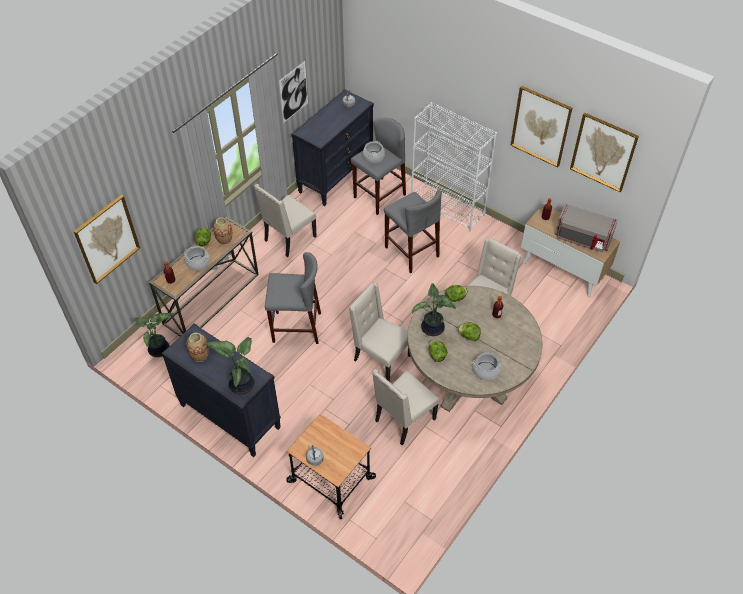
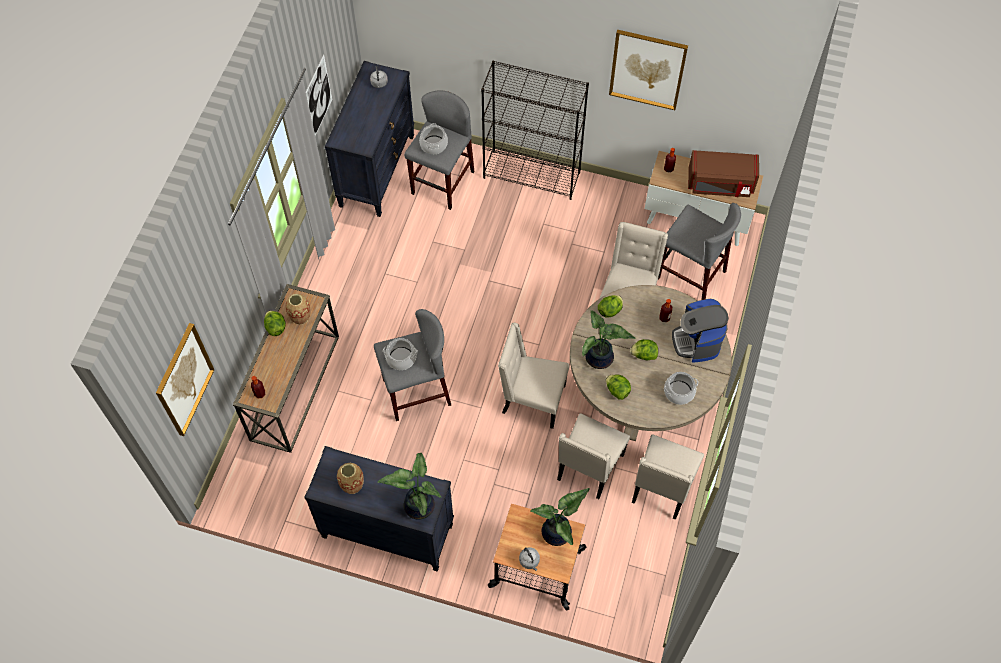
camera: 20 degrees left, 10 degrees up
potted plant [134,313,174,357] -> potted plant moved to [530,488,590,546]
cooking pot [184,246,210,271] -> cooking pot moved to [383,338,418,370]
beige chair [254,184,317,257] -> beige chair moved to [632,434,704,520]
grey stool [384,190,442,273] -> grey stool moved to [658,203,741,300]
white bookcase [411,102,497,232] -> black bookcase [481,60,589,200]
grey microwave [555,204,618,252] -> brown microwave [688,150,759,197]
picture [570,113,639,192] -> none
none -> coffee machine [672,299,728,363]

